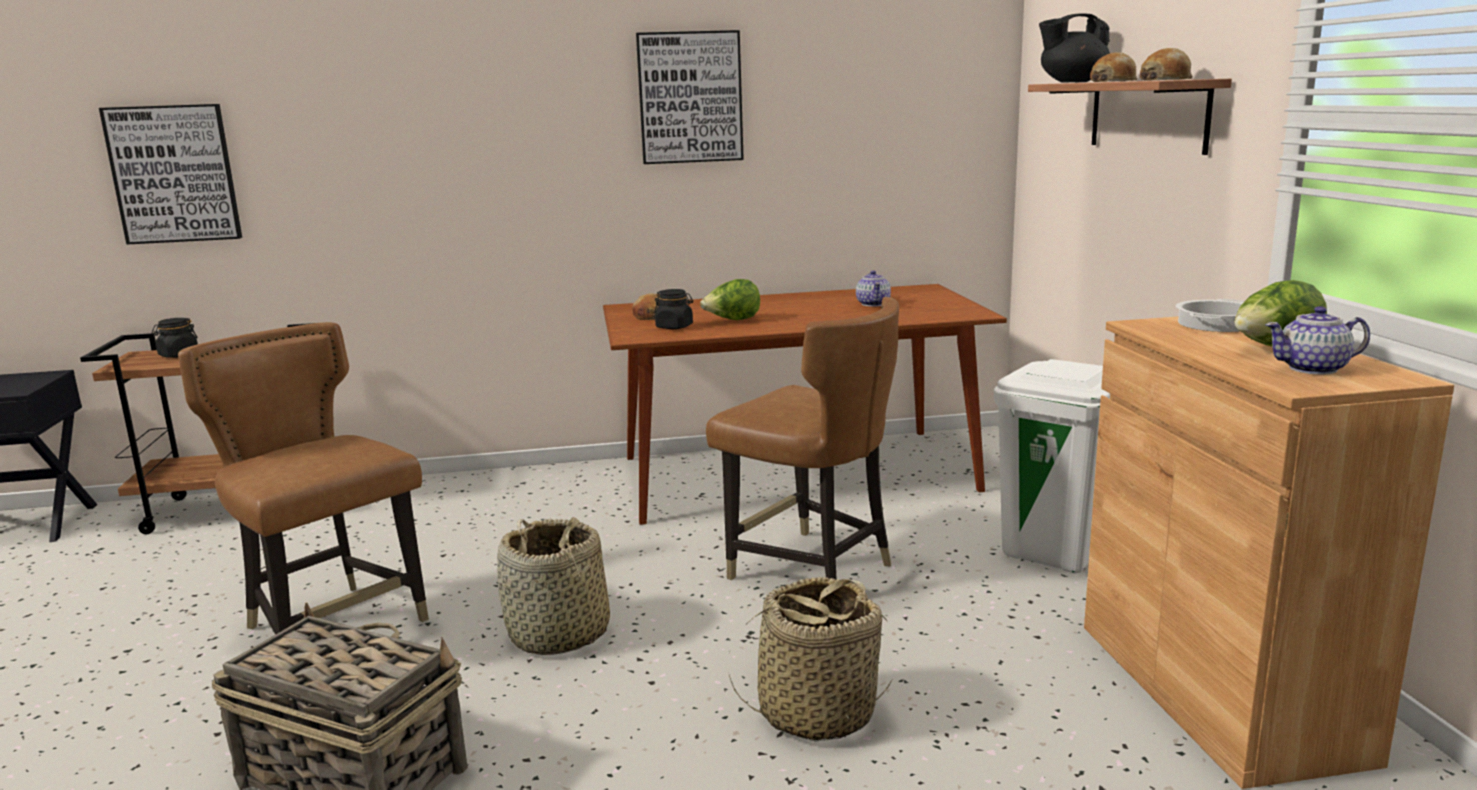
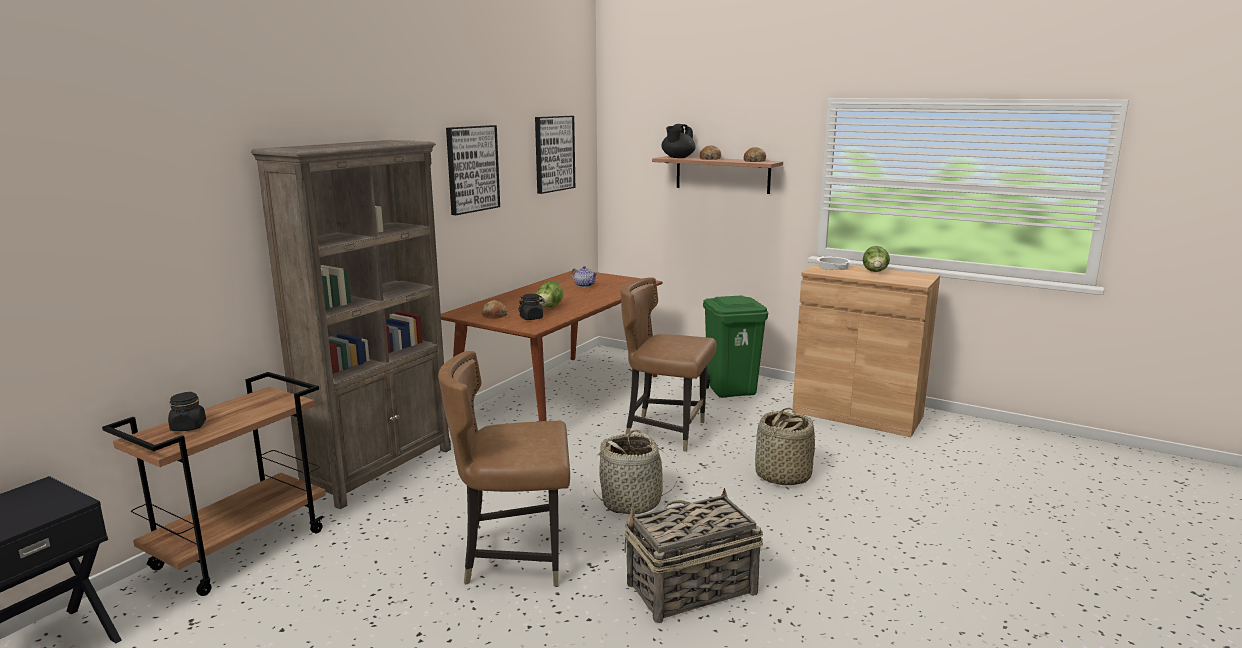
camera: 50 degrees left, 0 degrees up
picture [99,104,242,244] -> picture moved to [535,116,575,194]
brown chair [706,297,899,580] -> brown chair turned 150 degrees counterclockwise [620,277,717,452]
white trash can [994,359,1110,573] -> green trash can [703,295,768,398]
teapot [1265,306,1370,375] -> none
none -> brown bookcase [251,140,451,509]

